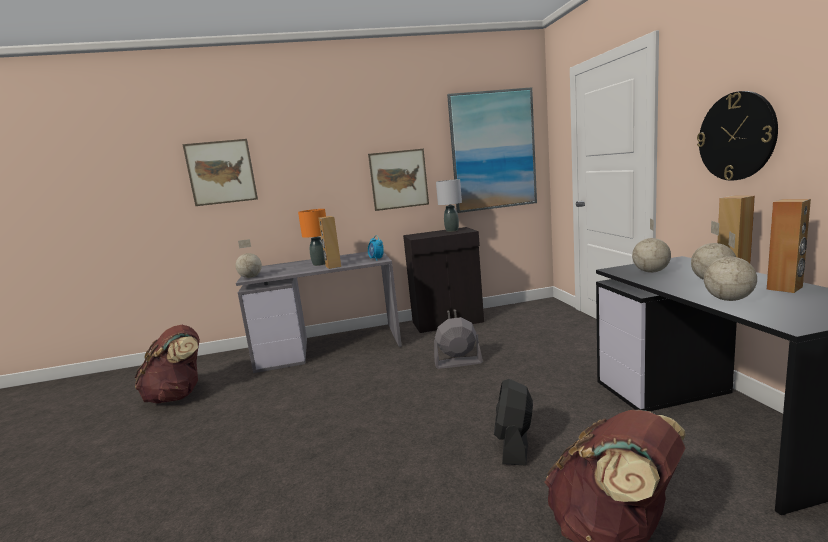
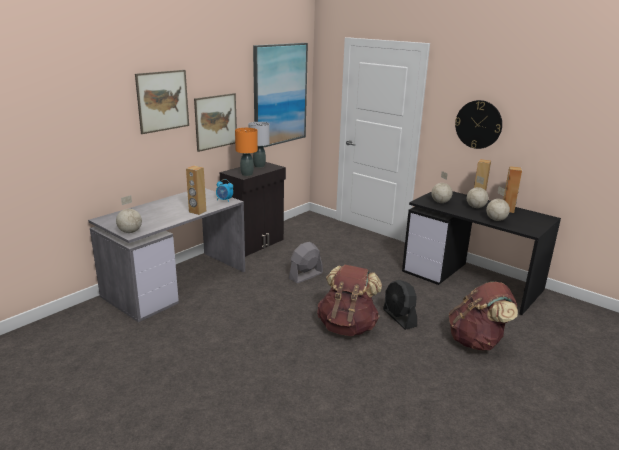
camera: 40 degrees left, 10 degrees up
brown backpack [135,325,200,404] -> brown backpack moved to [317,265,382,336]
picture [182,139,258,206] -> picture moved to [135,70,189,134]
orange table lamp [298,209,326,266] -> orange table lamp moved to [235,128,258,176]

